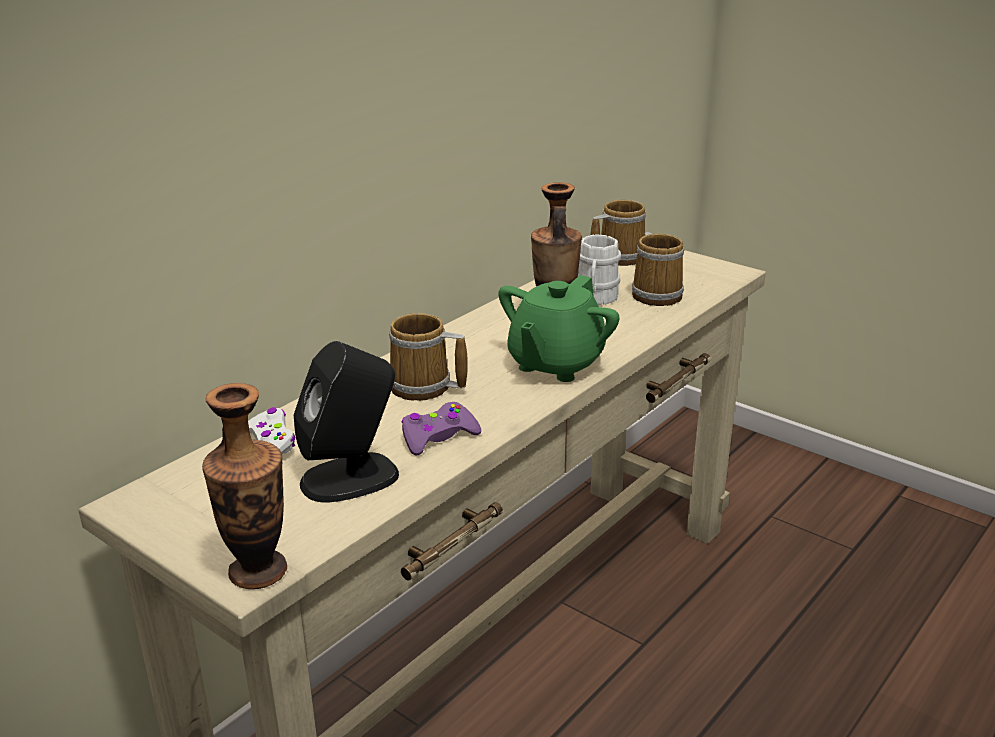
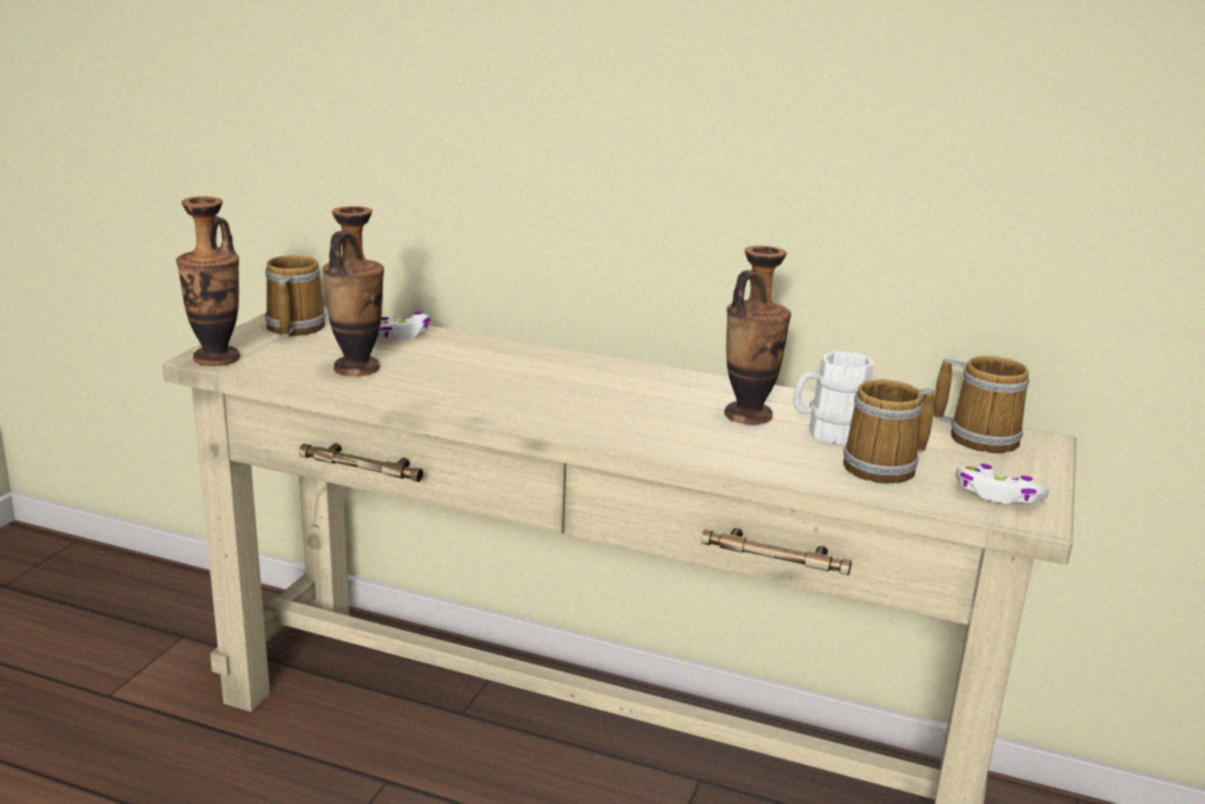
camera: 70 degrees right, 5 degrees down
black speaker [294,341,399,502] -> vase [322,206,384,376]
mug [389,313,467,401] -> mug moved to [265,255,326,336]
purple game controller [402,402,481,456] -> none
green teapot [498,275,620,382] -> none
none -> white game controller [956,463,1049,503]

